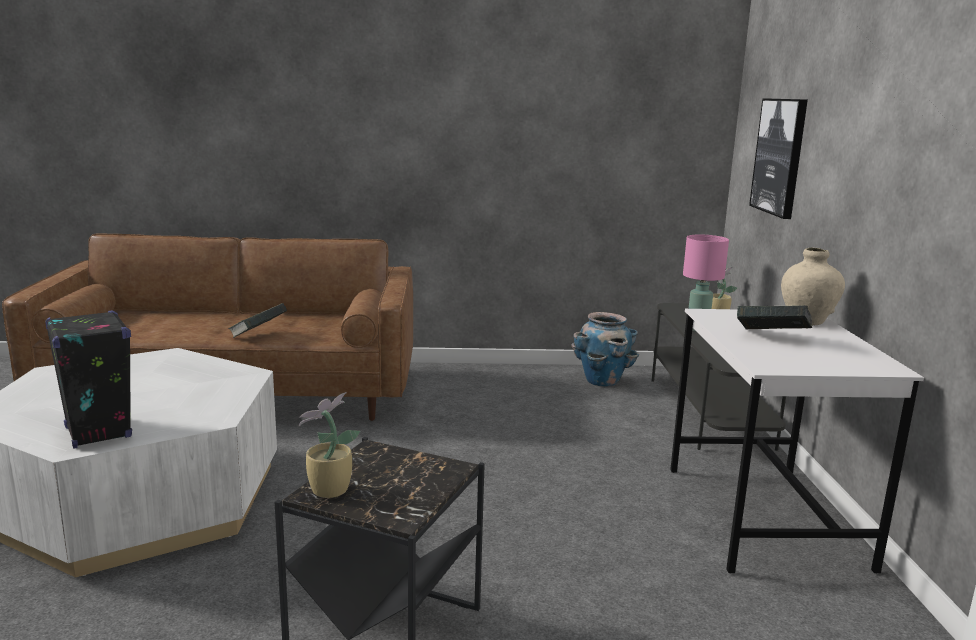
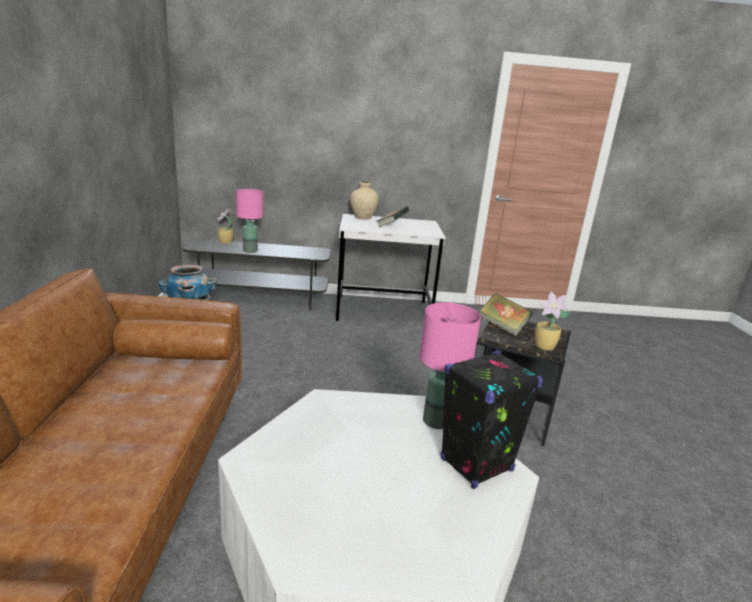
camera: 90 degrees left, 5 degrees up
book [228,303,287,338] -> book moved to [479,293,532,336]
picture [749,98,808,219] -> none
none -> pink table lamp [419,302,481,429]

